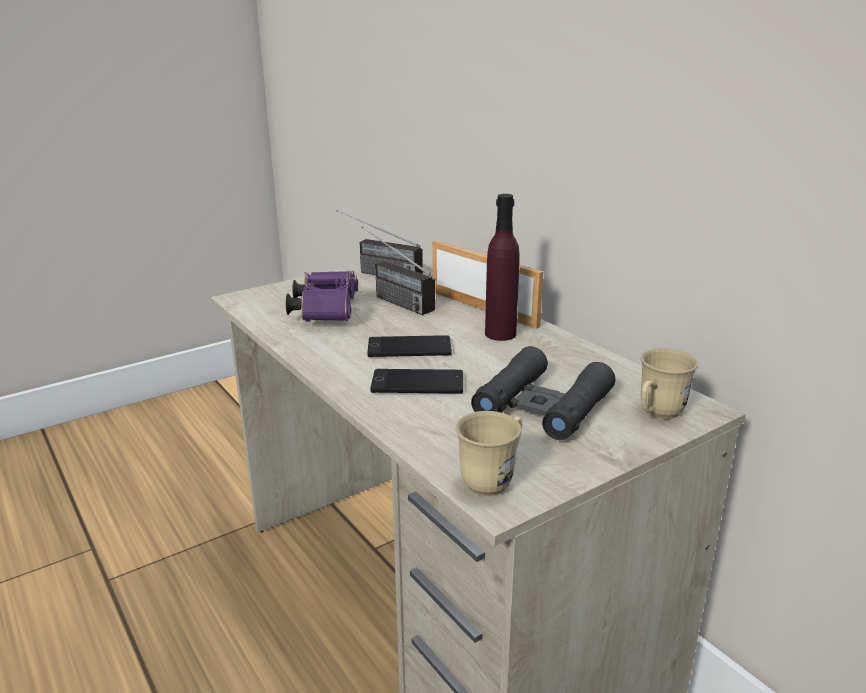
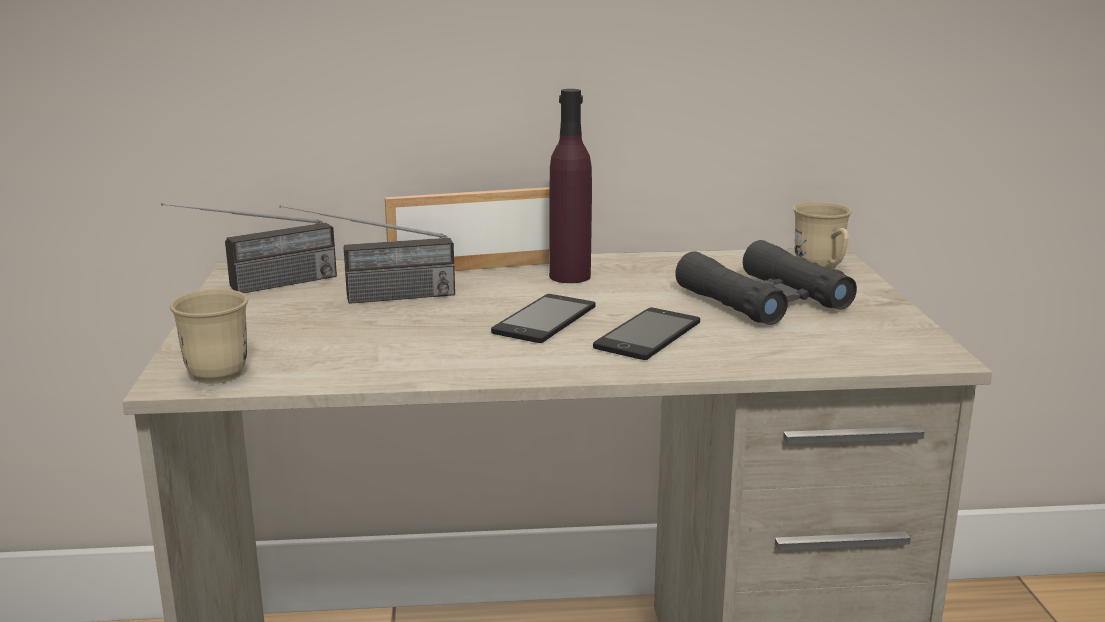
camera: 60 degrees left, 5 degrees down
purple binoculars [286,271,358,322] -> none
beige mug [456,411,523,497] -> beige mug moved to [169,289,248,384]

